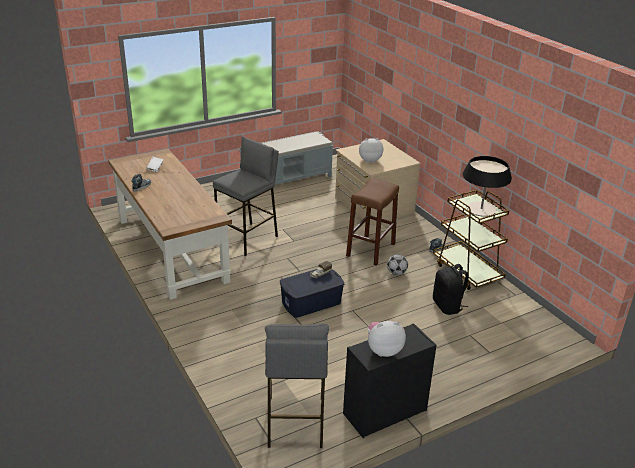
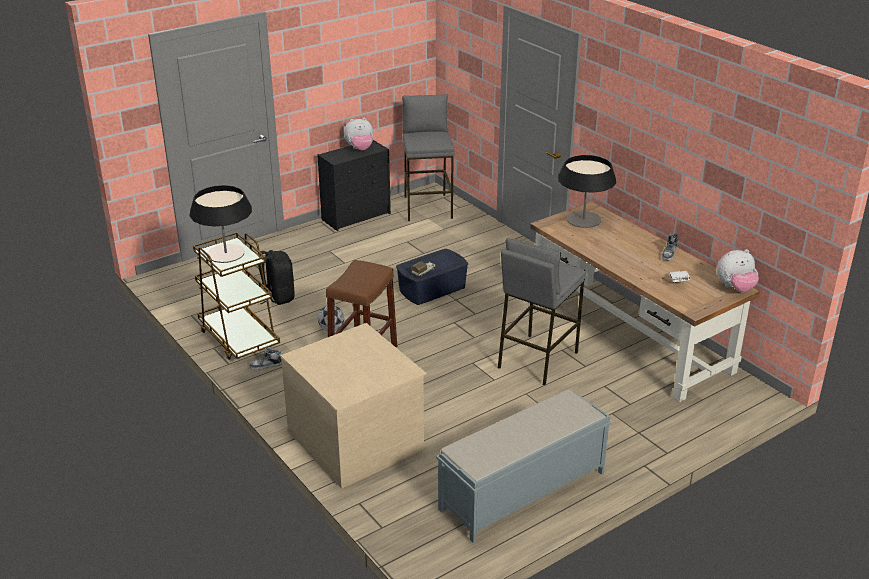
camera: 175 degrees right, 0 degrees up
plush toy [359,138,383,163] -> plush toy moved to [717,249,759,292]
none -> table lamp [558,155,616,228]

